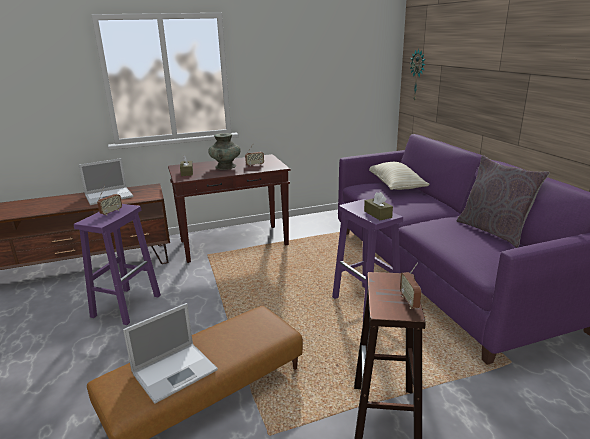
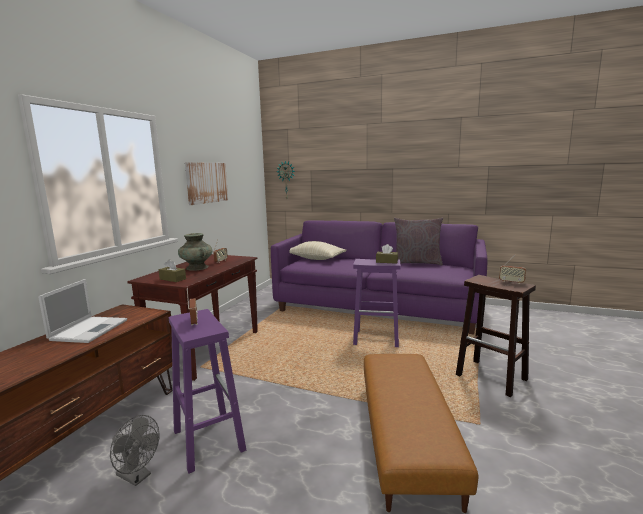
camera: 50 degrees left, 10 degrees down
laptop [123,303,218,404] -> none
none -> grey fan [110,415,159,486]
none -> picture [185,162,228,205]

